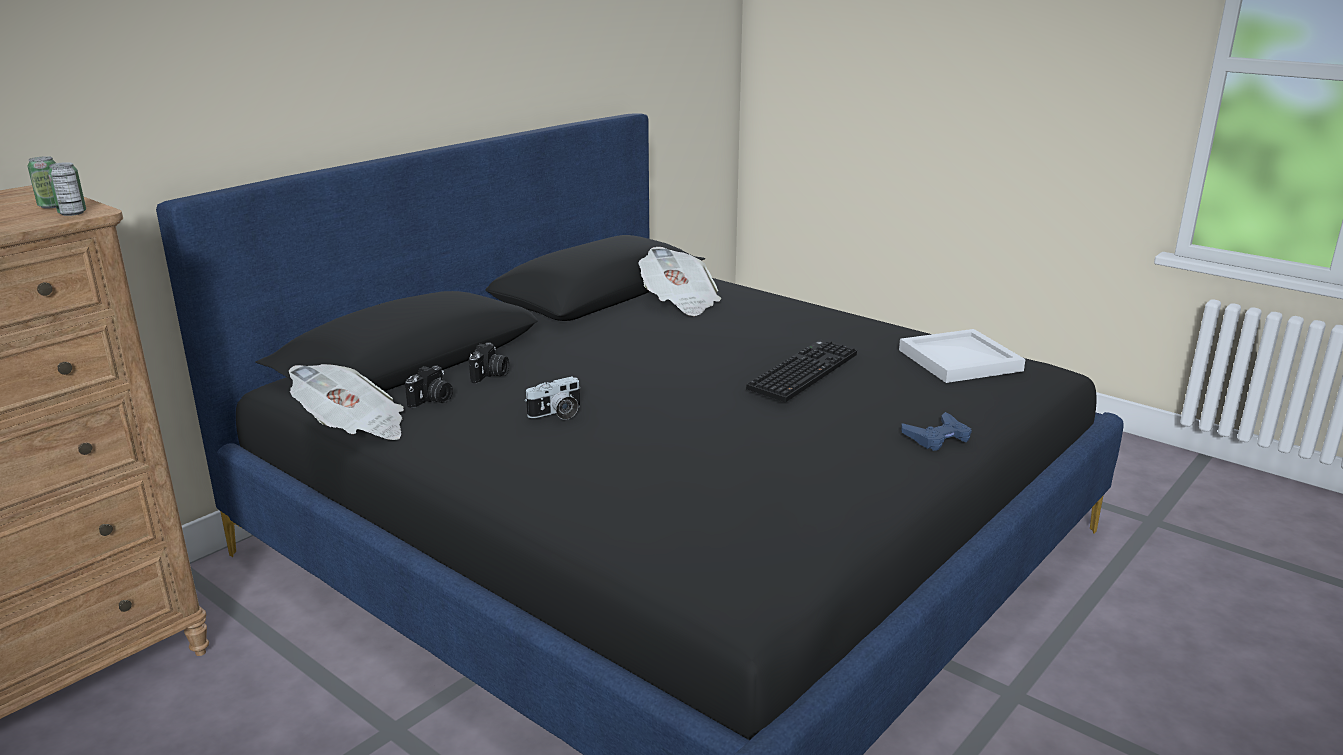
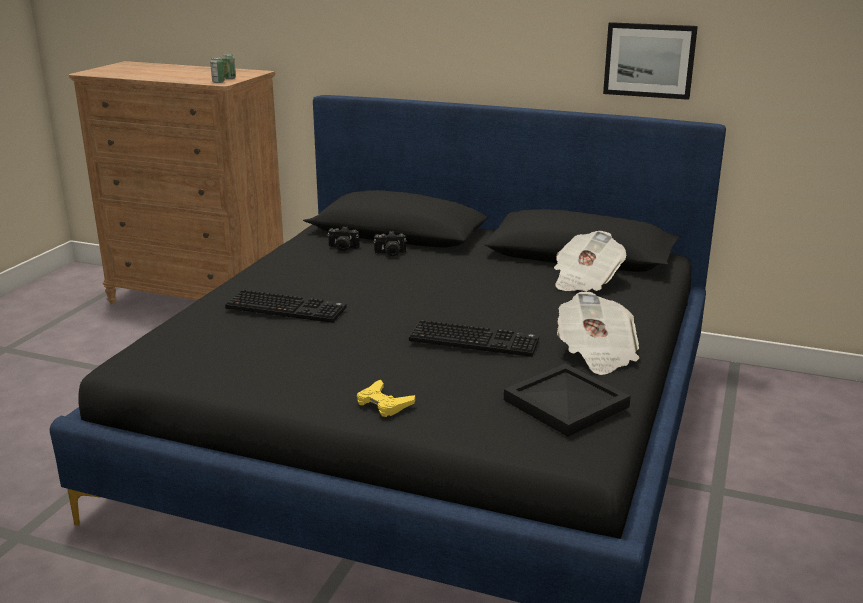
camera: 70 degrees right, 0 degrees up
newspaper [289,364,404,440] -> newspaper moved to [557,292,639,375]
camera [525,376,581,420] -> none
white tray [899,329,1026,383] -> black tray [504,364,631,437]
blue game controller [901,412,972,451] -> yellow game controller [357,380,415,417]
none -> keyboard [225,289,347,323]
none -> picture [603,22,698,100]

